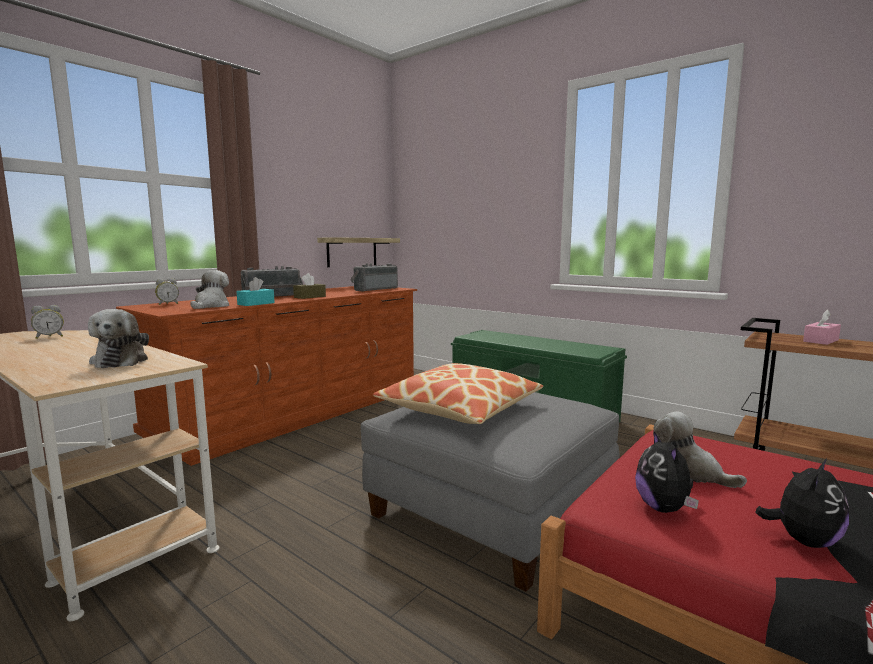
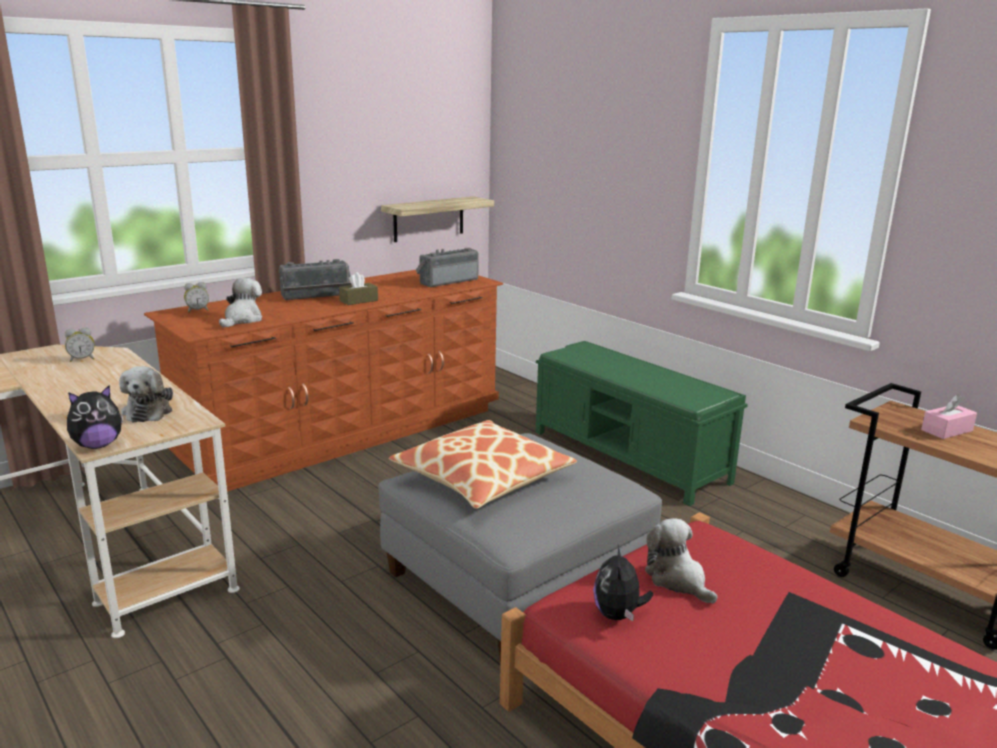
camera: 10 degrees right, 10 degrees up
turquoise tissue box [236,277,275,306] -> none
plush toy [755,458,849,548] -> plush toy moved to [67,385,123,449]

